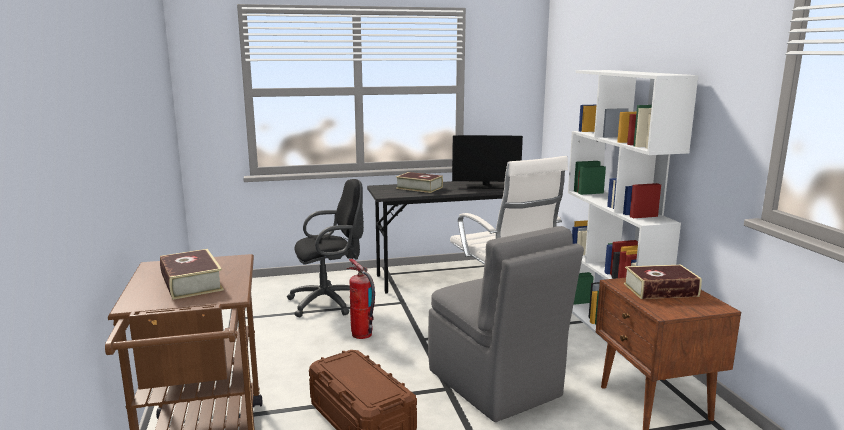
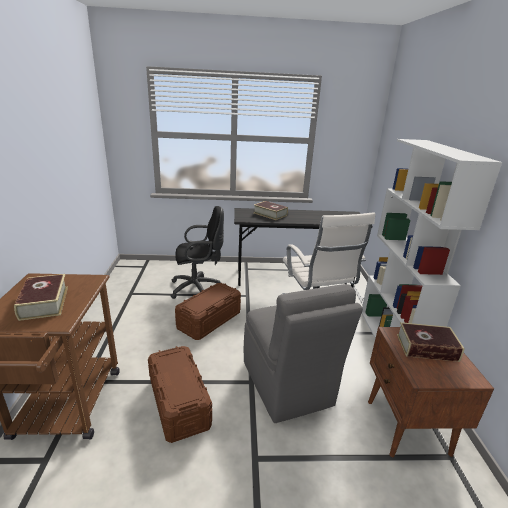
camera: 10 degrees right, 10 degrees up
fire extinguisher [346,259,375,339] -> brown storage box [175,283,241,340]
monitor [452,135,523,189] -> none

